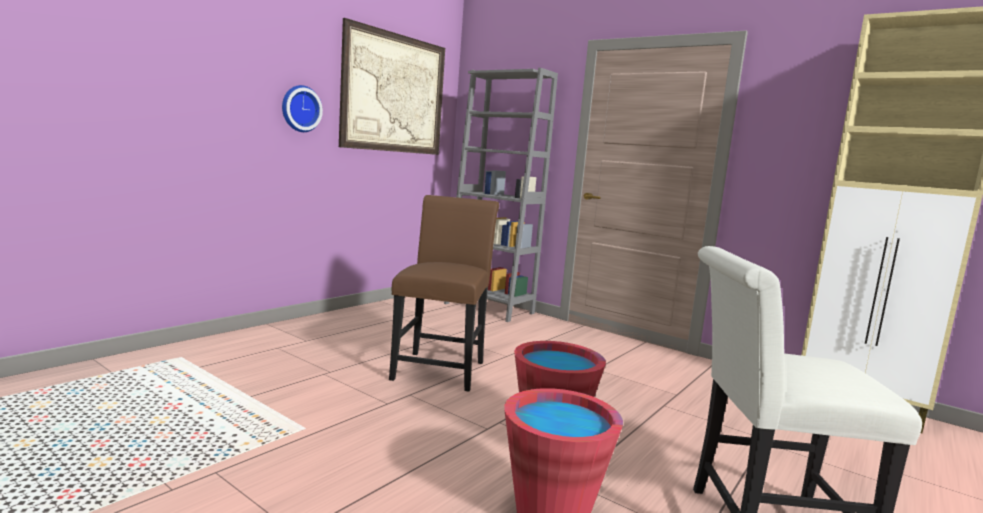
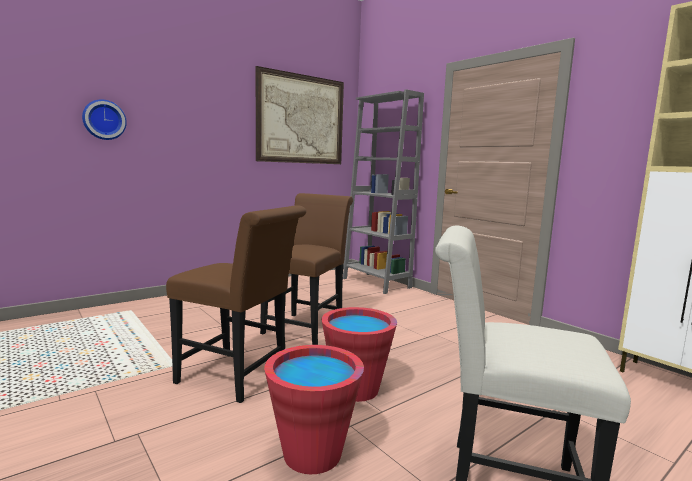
camera: 15 degrees right, 0 degrees up
wall clock [282,85,323,132] -> wall clock moved to [82,99,127,140]
none -> brown chair [166,205,306,403]

